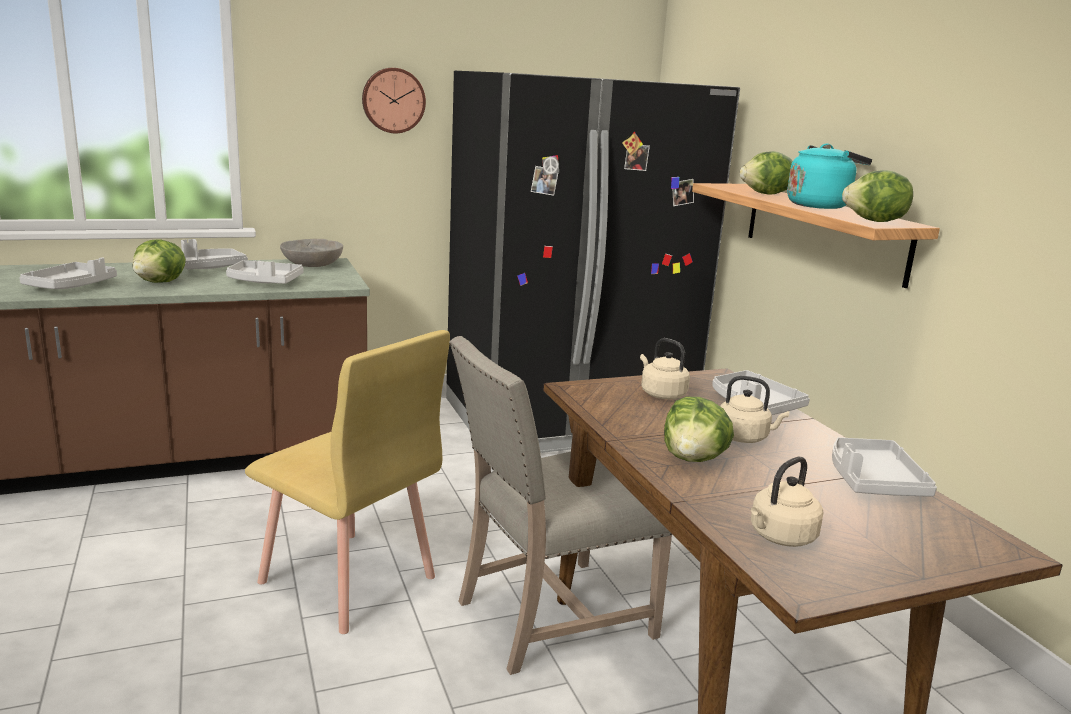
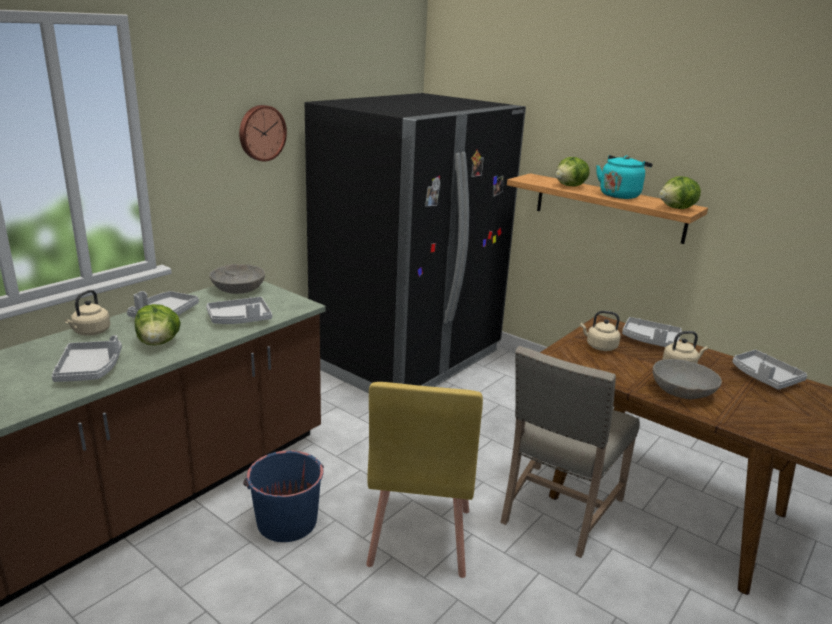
camera: 30 degrees left, 5 degrees up
yellow chair [245,330,450,634] -> yellow chair turned 90 degrees clockwise [366,382,483,578]
lettuce [664,397,734,462] -> grey bowl [653,359,722,399]
beige kettle [751,457,823,547] -> beige kettle moved to [64,290,110,336]
none -> blue bucket [243,451,324,542]

